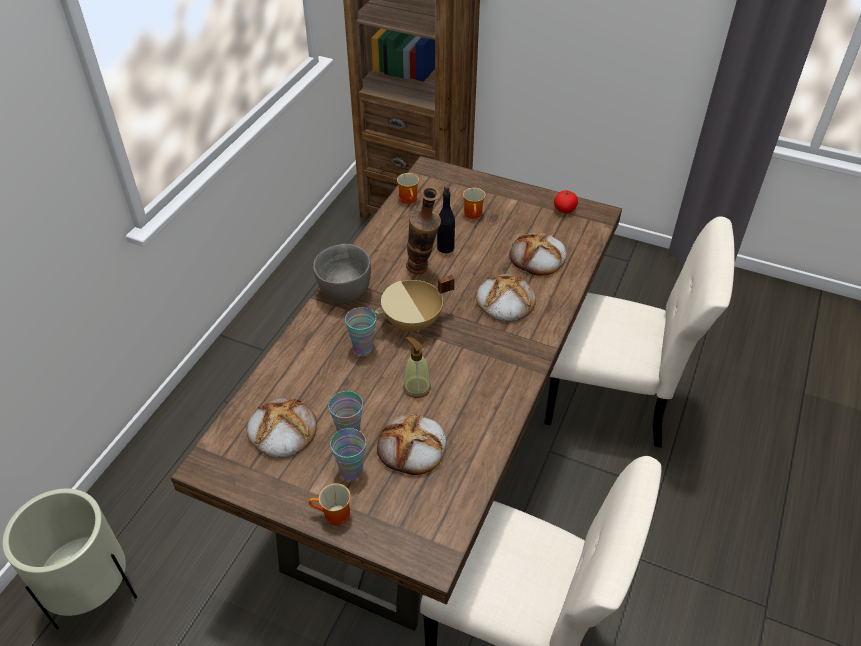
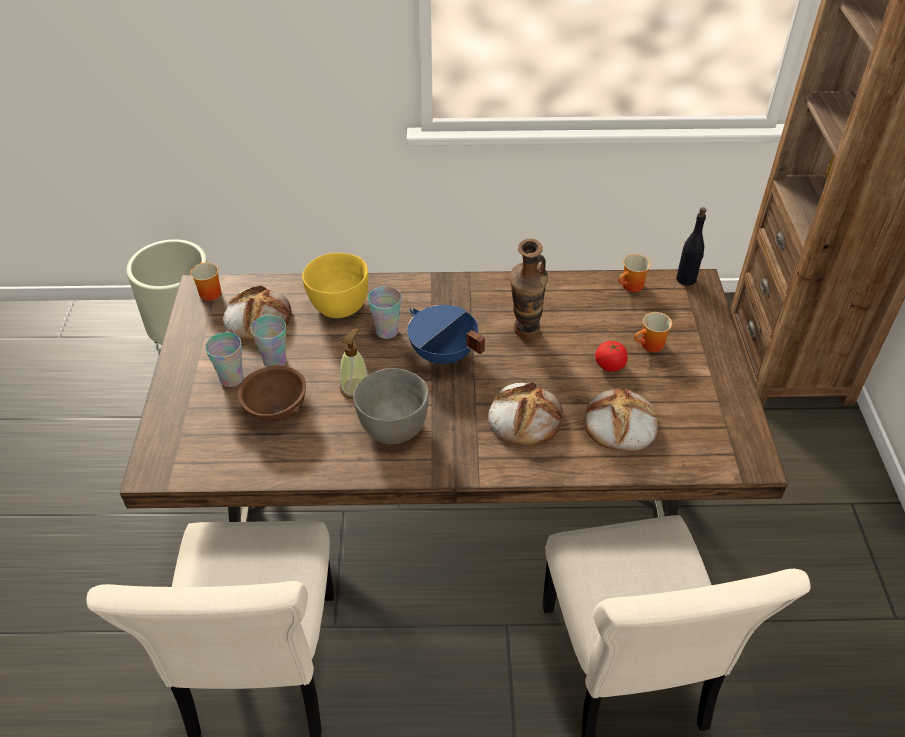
camera: 65 degrees right, 0 degrees up
mug [308,483,351,526] -> mug moved to [190,262,221,301]
grey bowl [313,244,371,303] -> grey bowl moved to [353,368,429,444]
beige cooking pot [375,275,455,332] -> blue cooking pot [407,305,485,364]
bread [377,414,447,475] -> brown bowl [238,365,306,422]
black bottle [437,186,455,253] -> black bottle moved to [676,207,706,286]
tomato [554,190,578,213] -> tomato moved to [595,341,628,372]
none -> yellow bowl [302,253,368,318]

